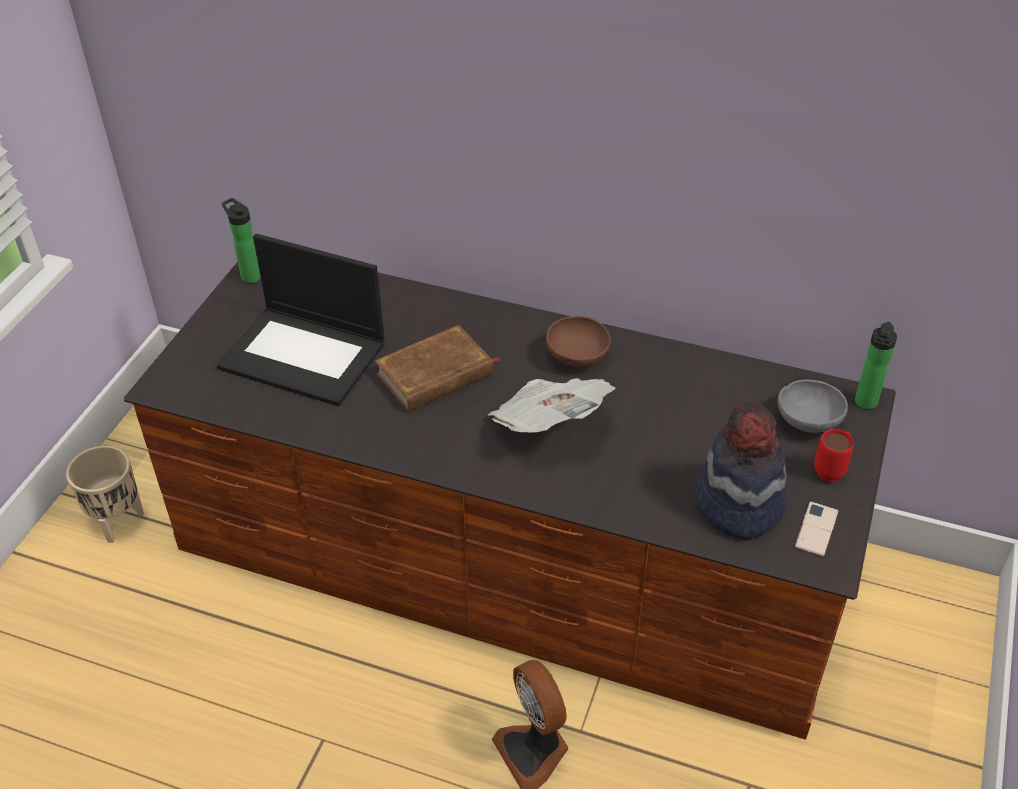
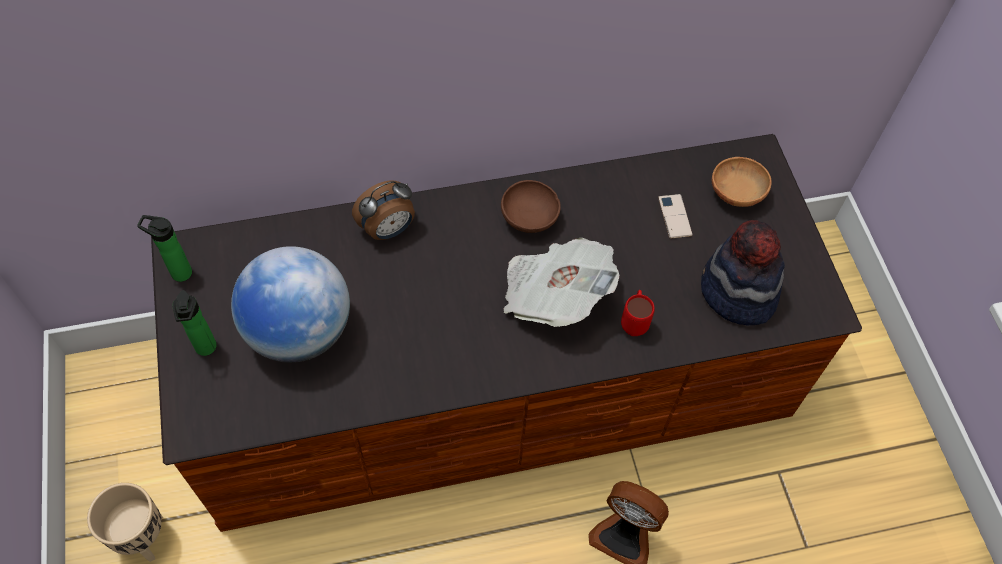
camera: 35 degrees left, 15 degrees up
laptop [217,234,385,406] -> globe [231,246,350,363]
brown book [375,325,500,411] -> none
grey bowl [778,380,848,433] -> brown bowl [712,157,772,207]
phone [794,501,838,557] -> phone moved to [658,194,693,239]
red mug [814,429,854,482] -> red mug moved to [621,290,655,336]
bottle [855,322,897,409] -> bottle moved to [172,290,217,356]
none -> alarm clock [352,180,415,240]

